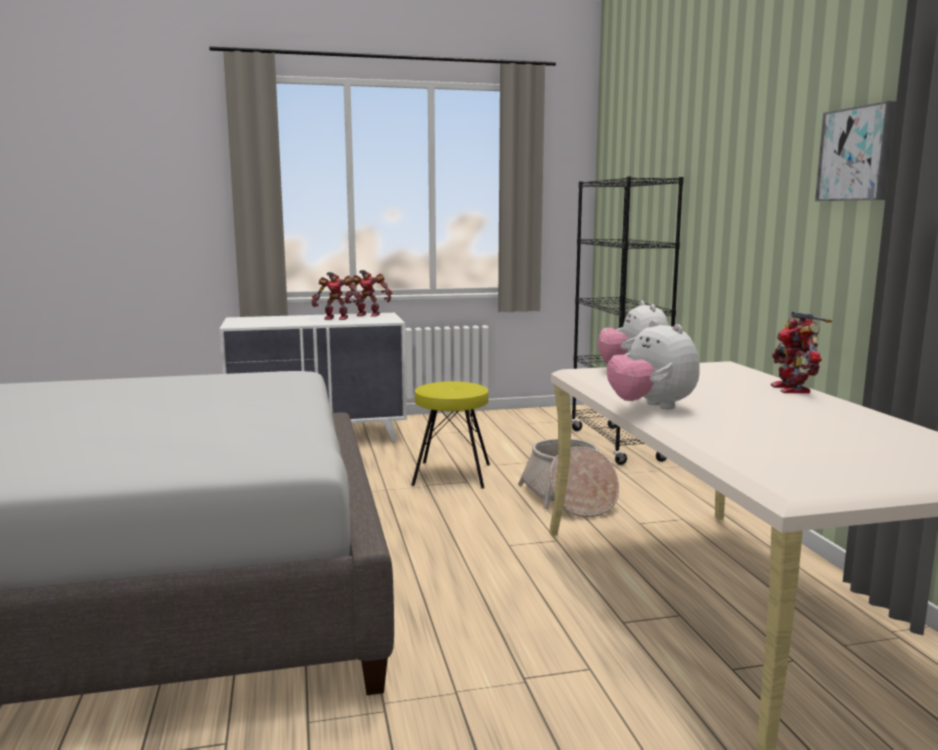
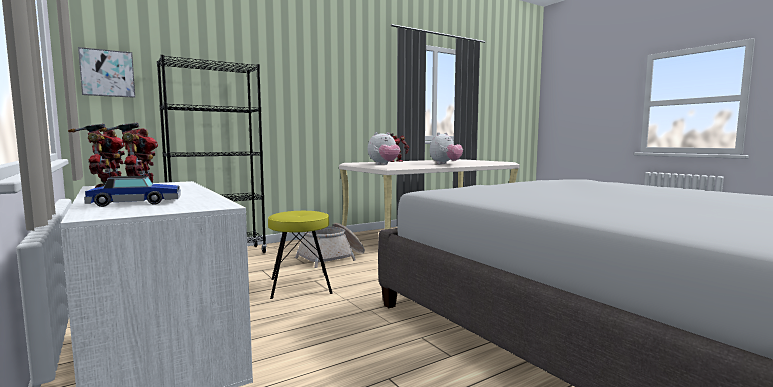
camera: 110 degrees left, 5 degrees down
picture [815,101,896,201] -> picture moved to [78,47,135,98]
none -> toy car [84,176,181,207]

